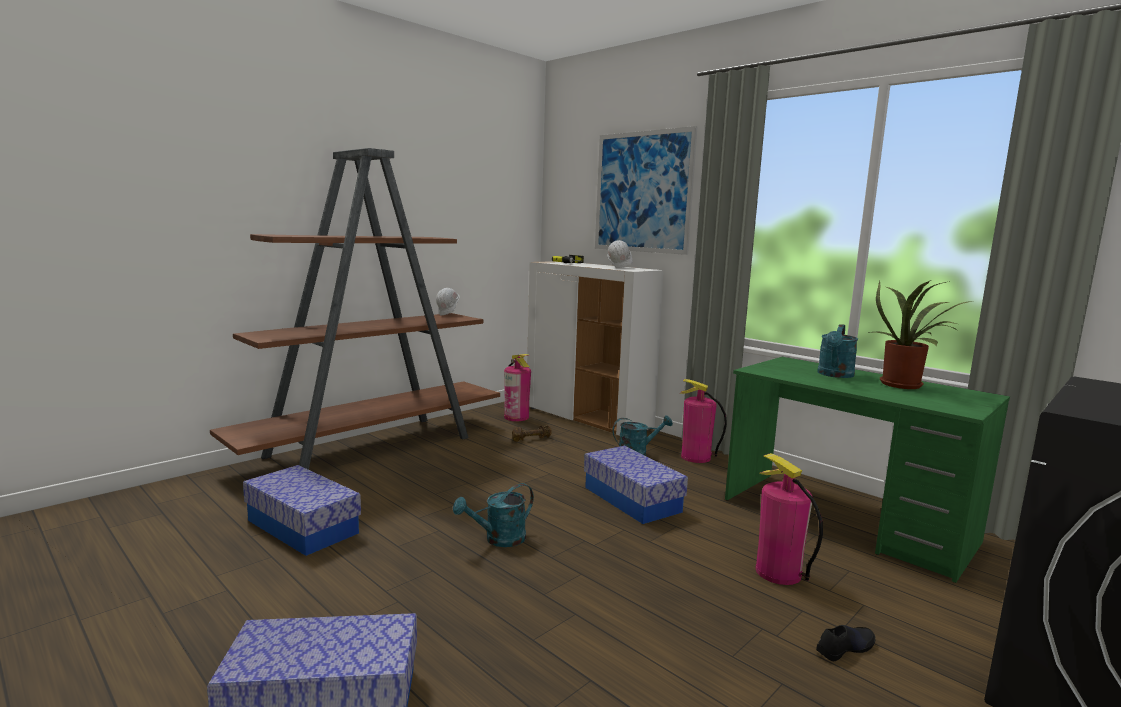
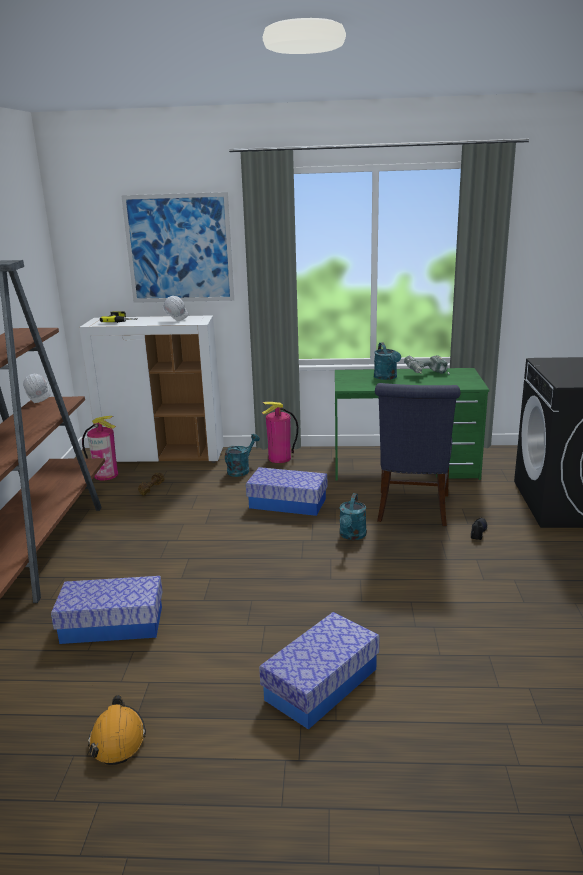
camera: 40 degrees left, 10 degrees up
turquoise watering can [453,483,534,547] -> turquoise watering can moved to [339,493,367,540]
fire extinguisher [755,453,823,585] -> blue chair [375,383,461,526]
potted plant [866,280,973,389] -> power drill [404,355,450,375]
none -> orange hard hat [88,695,146,765]

